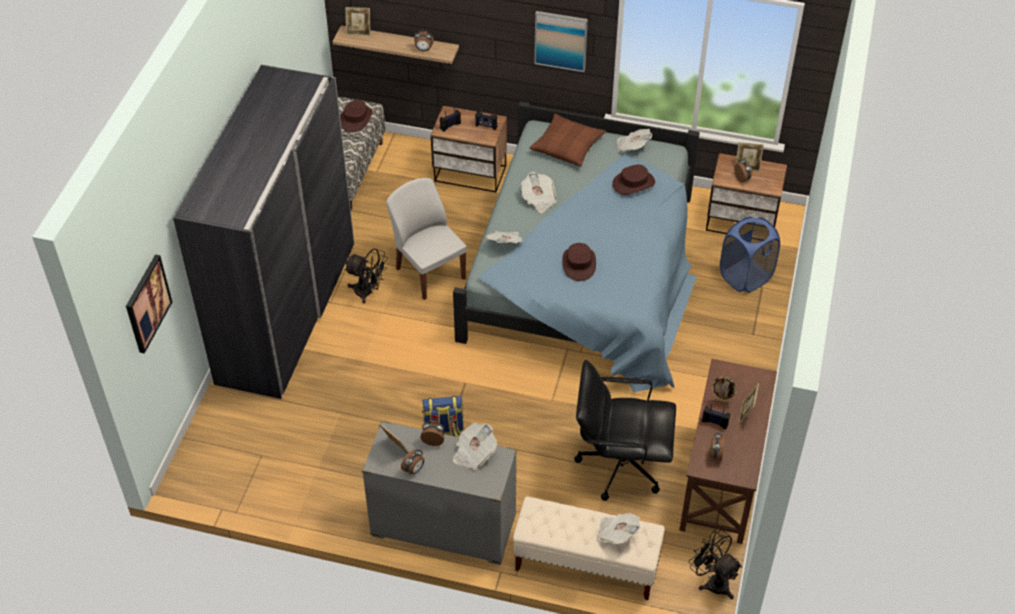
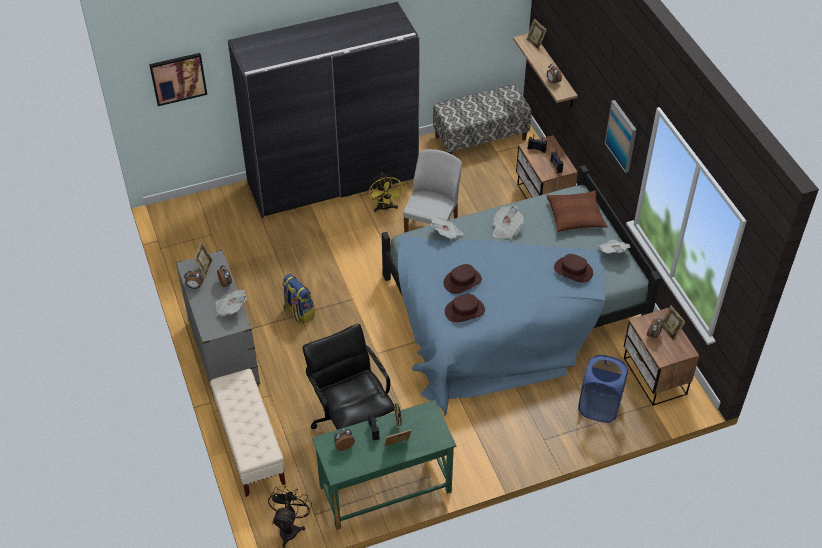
camera: 55 degrees right, 0 degrees up
brown hat [340,100,373,133] -> brown hat moved to [445,294,485,322]
black fan [344,249,387,304] -> yellow fan [369,172,404,212]
newspaper [597,513,640,544] -> none
brown desk [679,359,777,544] -> green desk [312,400,456,530]

